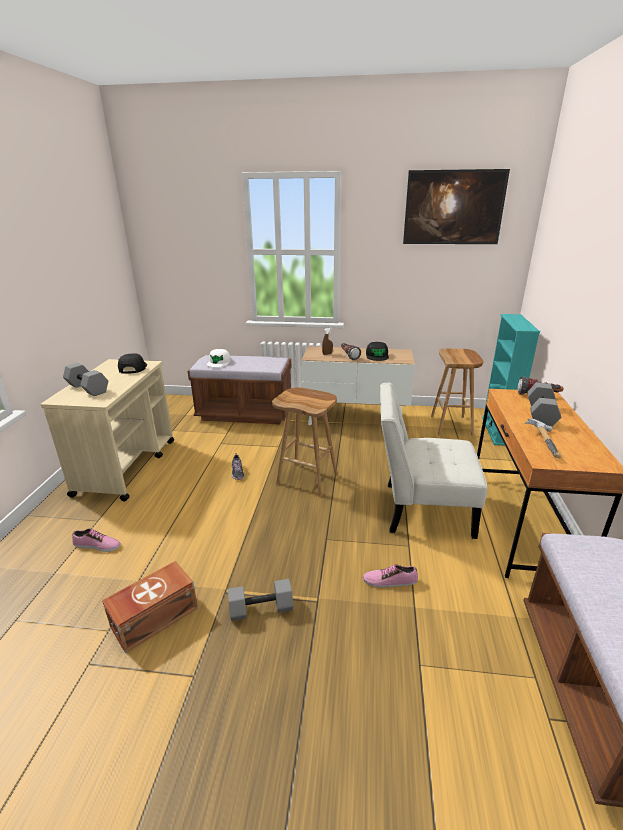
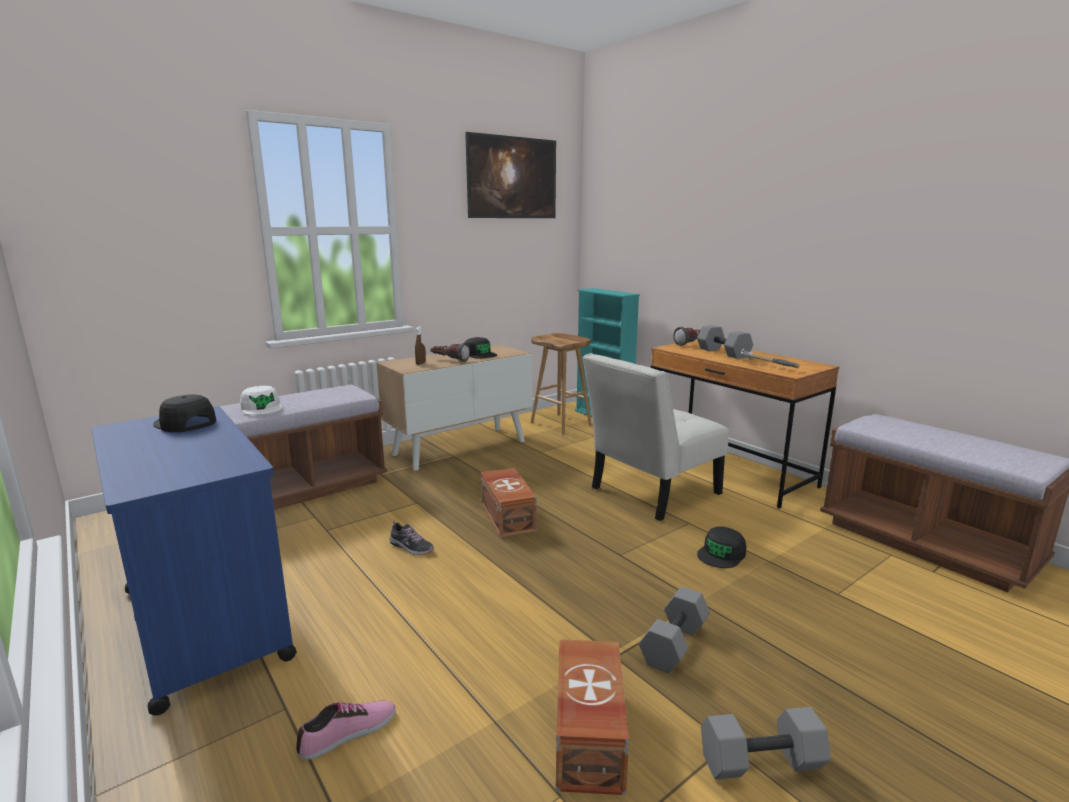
camera: 45 degrees left, 10 degrees down
beige cart [41,359,174,501] -> blue cart [91,406,297,715]
grey dumbbell [63,363,108,396] -> grey dumbbell moved to [701,707,831,780]
brown stool [272,388,338,497] -> brown storage box [481,468,537,538]
shoe [363,565,418,587] -> black cap [697,526,746,568]

